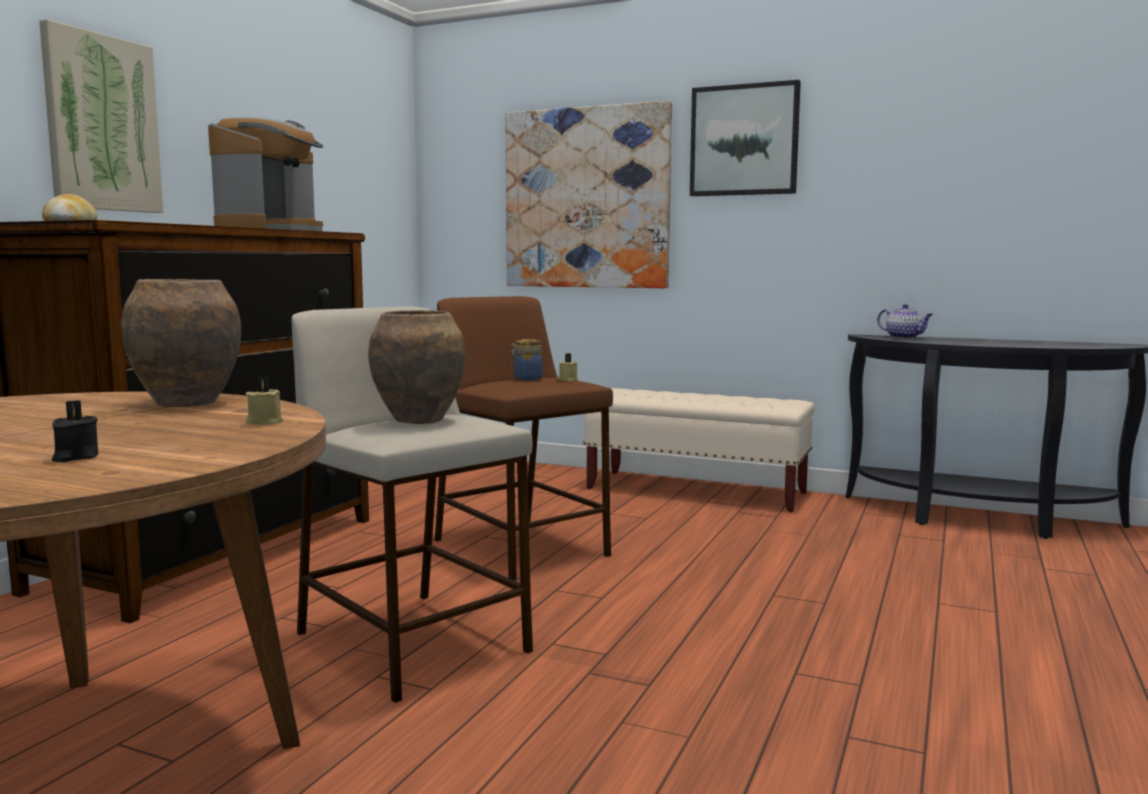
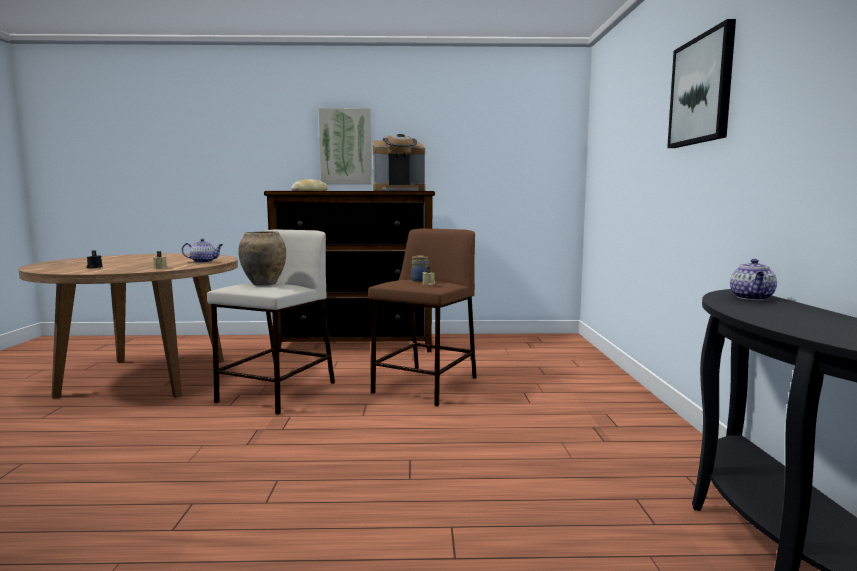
camera: 65 degrees right, 0 degrees up
brown vase [121,279,241,407] -> teapot [182,238,223,263]
picture [505,101,672,288] -> none
beige bench [583,388,815,512] -> none

